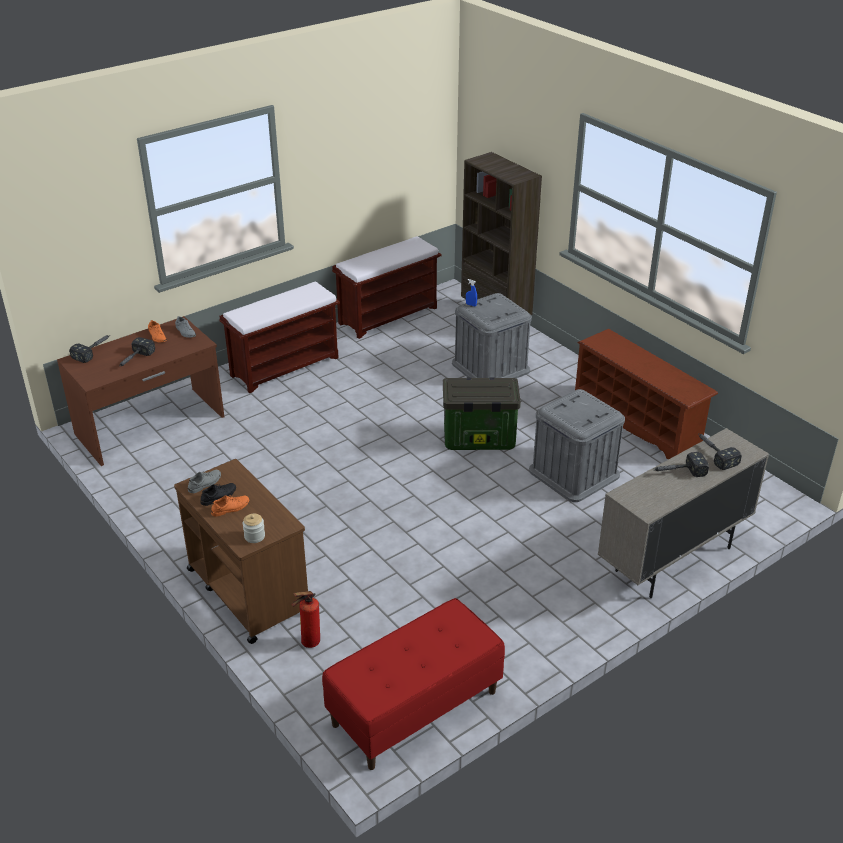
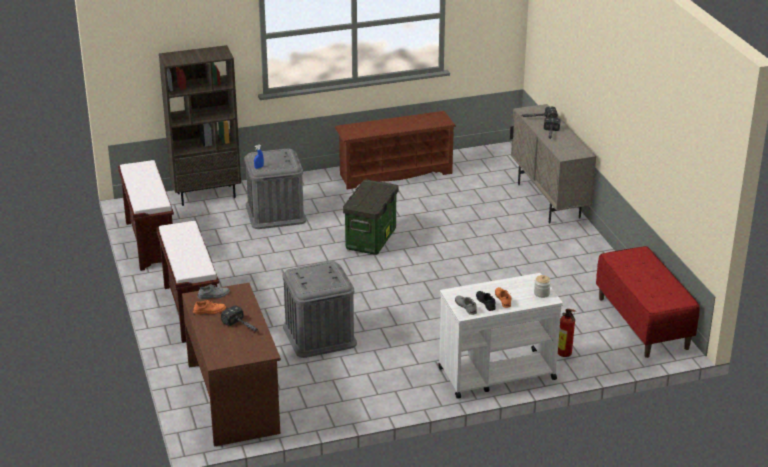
camera: 70 degrees left, 5 degrees down
hammer [69,335,109,363] -> none
brown cart [174,459,308,644] -> white cart [438,273,563,399]
grey storage box [529,389,625,502] -> grey storage box moved to [283,261,357,358]

